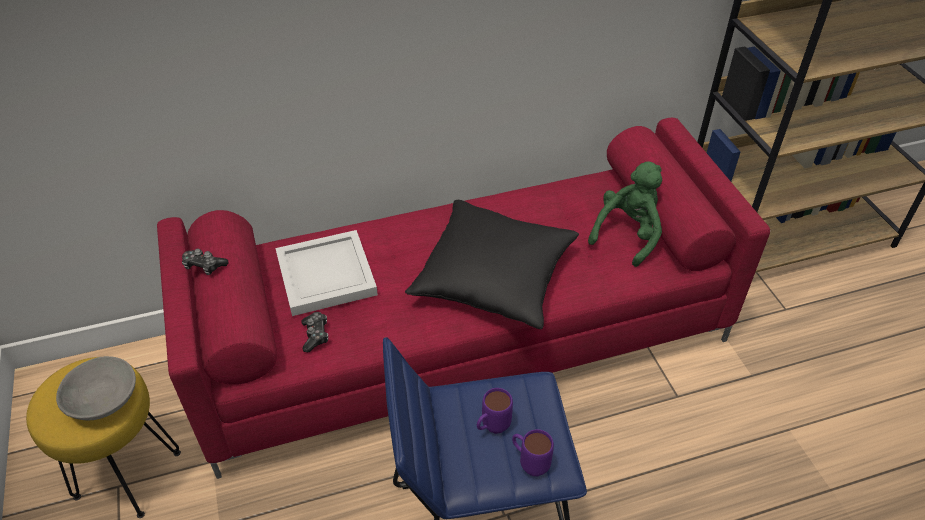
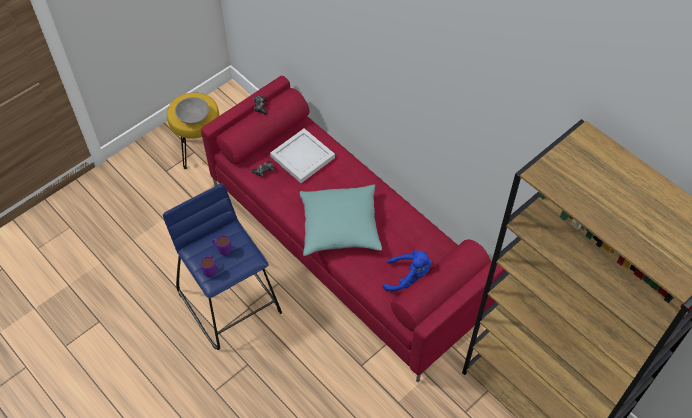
camera: 65 degrees right, 10 degrees up
black pillow [405,200,579,329] -> turquoise pillow [300,185,382,256]
green plush toy [588,162,662,267] -> blue plush toy [383,250,432,291]

